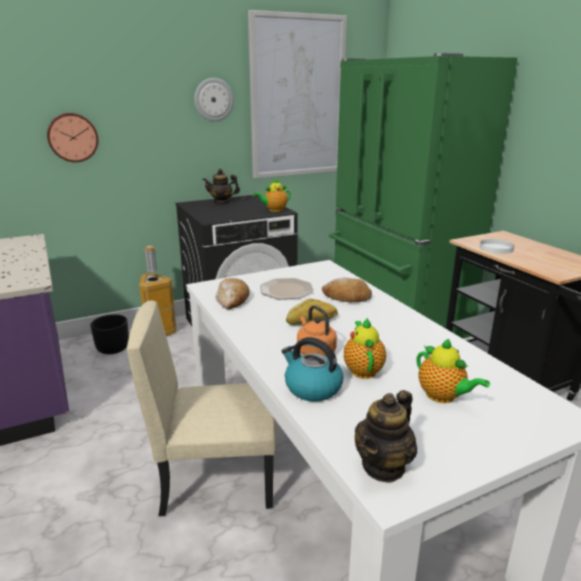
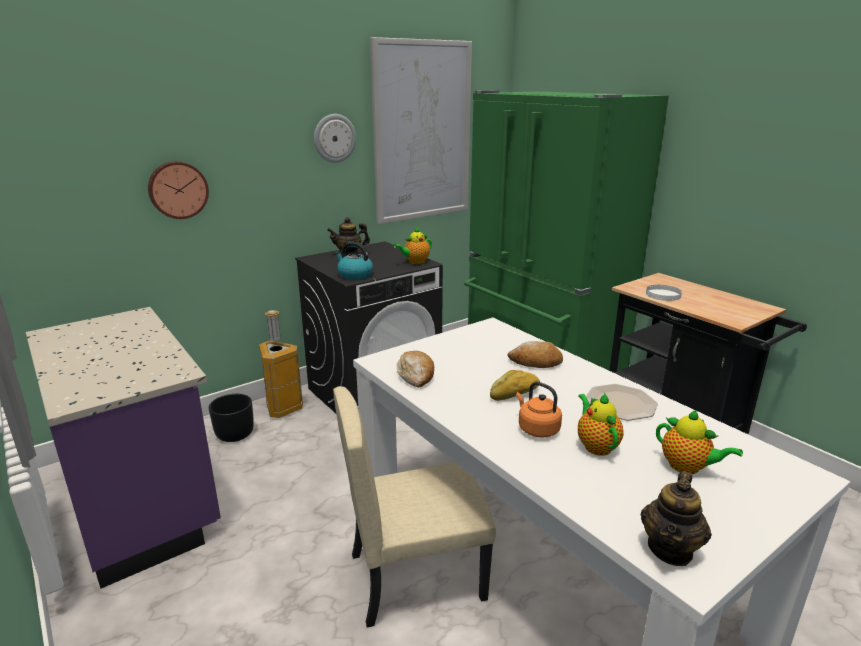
camera: 10 degrees left, 0 degrees up
plate [260,278,314,299] -> plate moved to [586,384,658,421]
kettle [282,337,344,401] -> kettle moved to [334,242,373,280]

